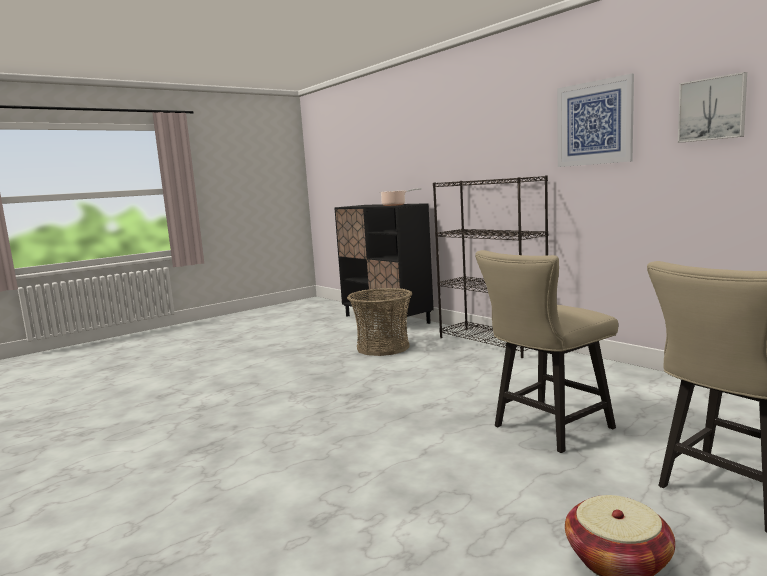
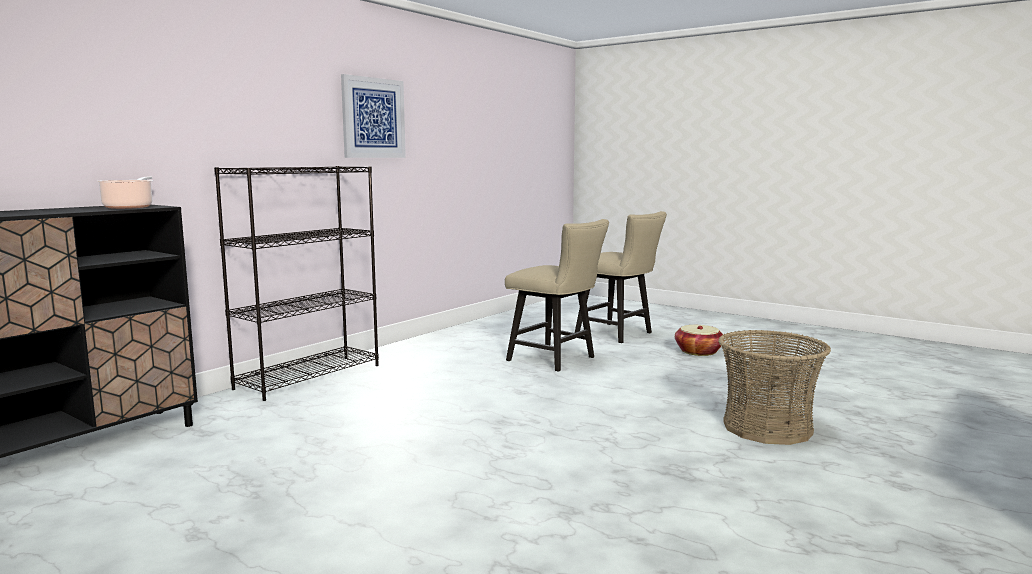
camera: 105 degrees left, 0 degrees up
basket [347,288,412,356] -> basket moved to [718,330,831,445]
picture [678,72,747,143] -> none

